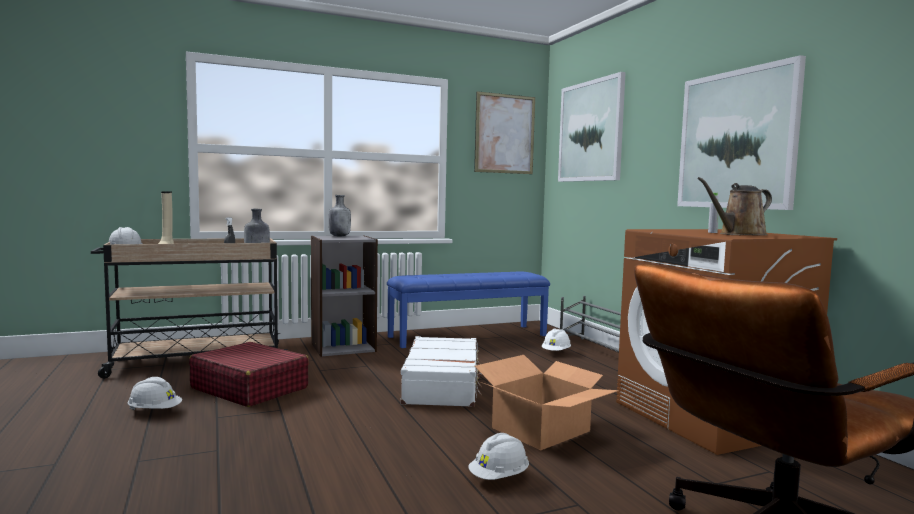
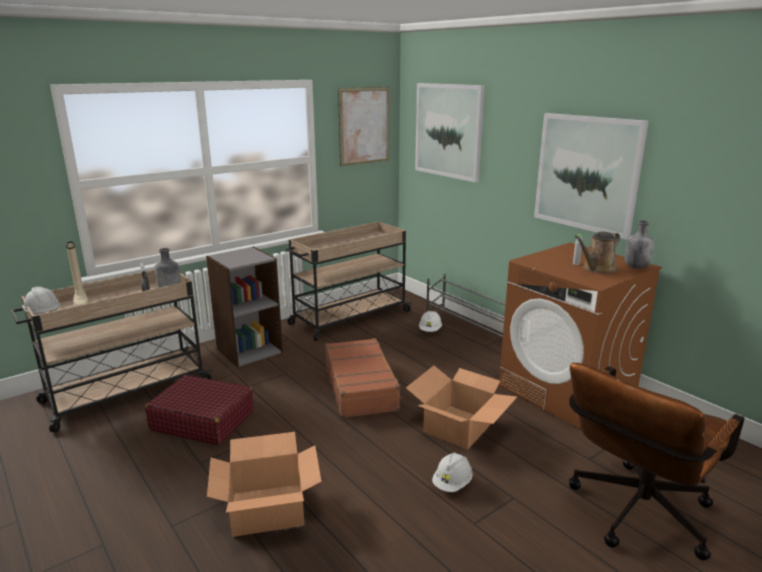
camera: 15 degrees left, 15 degrees up
white hard hat [127,377,182,410] -> none
grey bottle [329,195,351,237] -> grey bottle moved to [625,220,654,269]
blue bench [387,271,550,348] -> beige cart [286,222,412,341]
white suitcase [400,336,482,407] -> brown suitcase [325,338,402,418]
none -> cardboard box [207,432,322,537]

